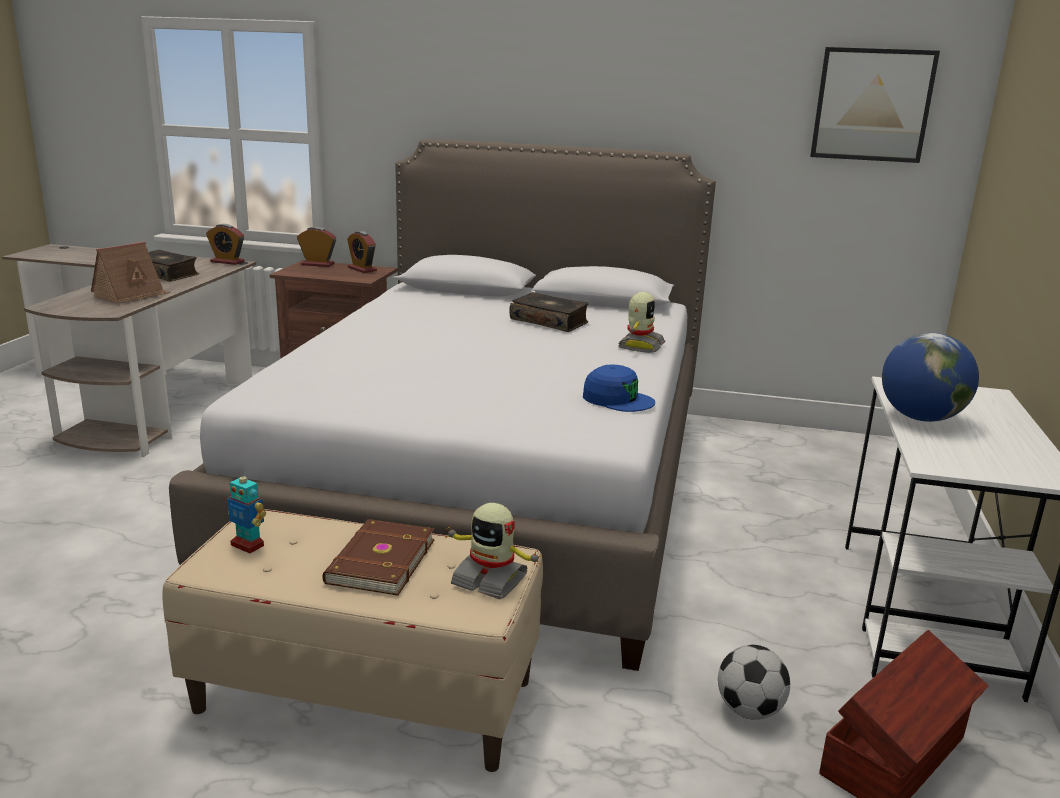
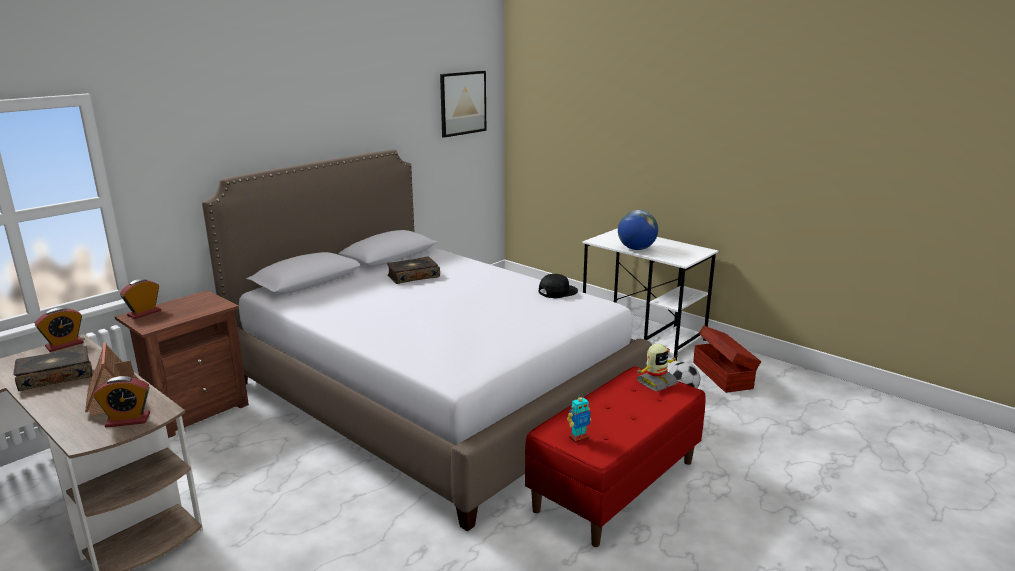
camera: 60 degrees left, 0 degrees up
beige bench [162,509,543,772] -> red bench [525,366,706,547]
brown book [323,519,434,596] -> none
alarm clock [347,231,377,273] -> alarm clock moved to [93,376,150,428]
blue cap [583,365,655,412] -> black cap [539,274,578,298]
toy robot [619,292,665,353] -> none

